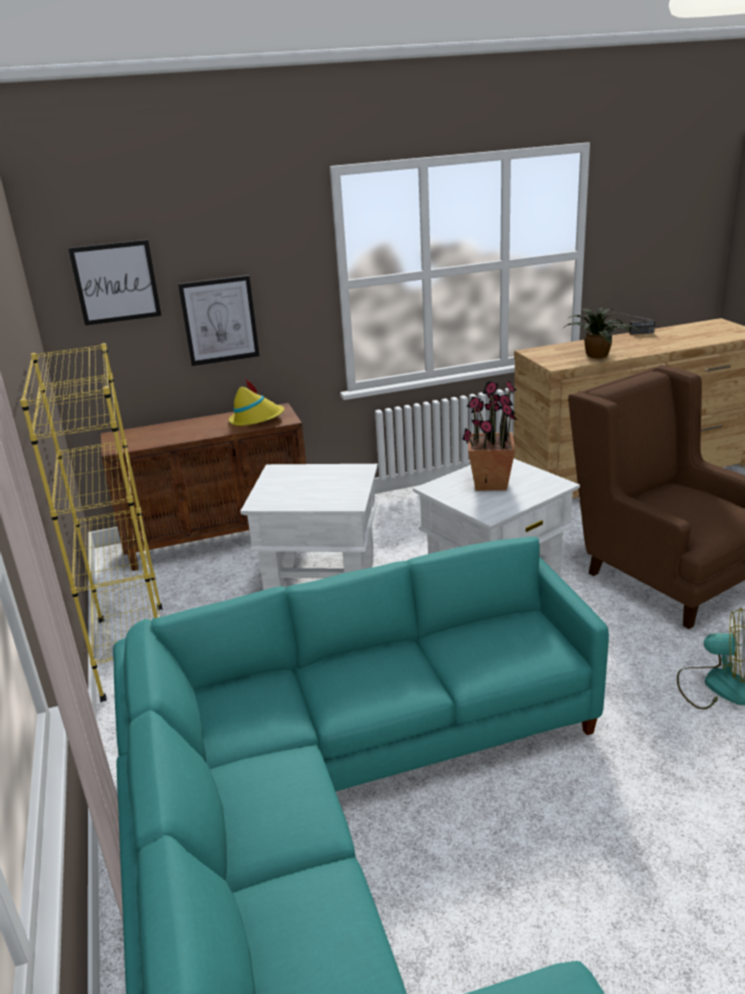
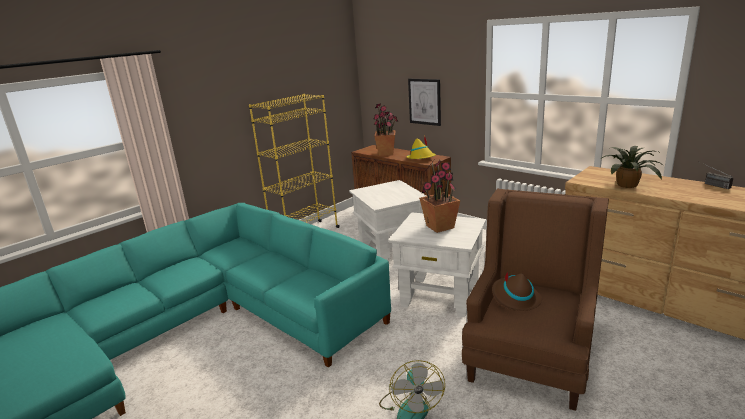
camera: 60 degrees right, 5 degrees down
picture [68,240,161,326] -> none
none -> potted plant [373,103,398,156]
none -> brown hat [492,273,542,311]

